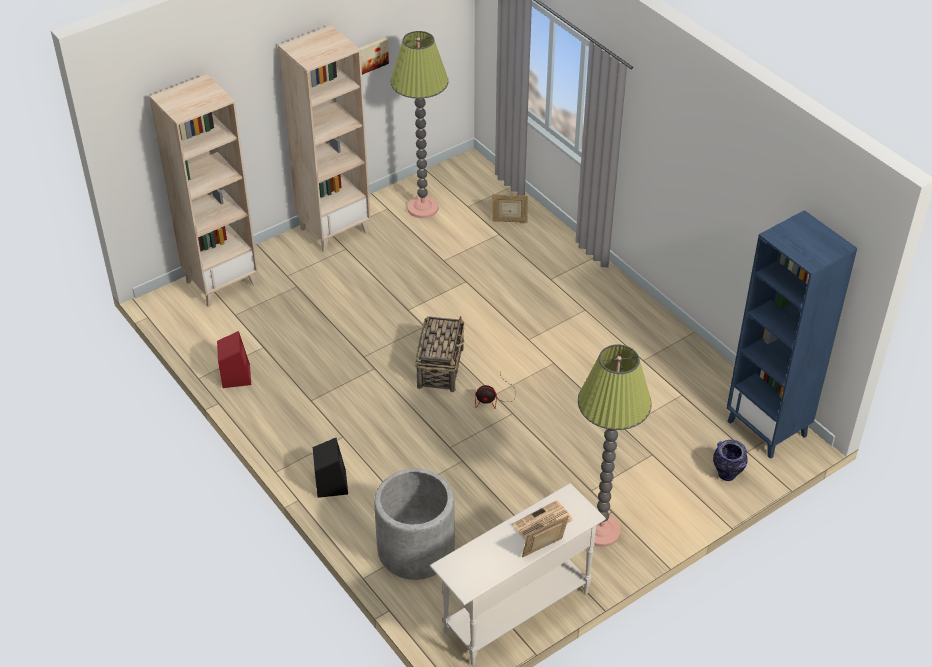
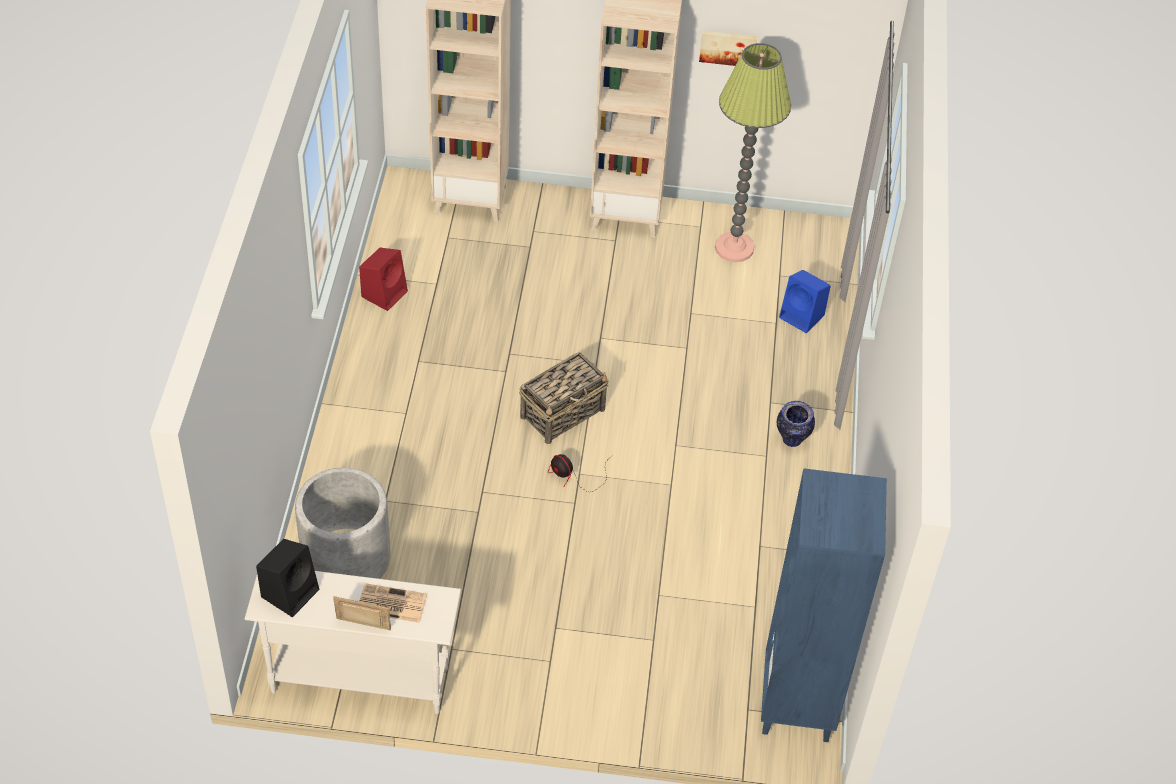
camera: 40 degrees right, 5 degrees up
black speaker [313,438,348,498] -> black speaker moved to [256,539,319,617]
picture frame [492,194,528,223] -> blue speaker [779,270,831,333]
floor lamp [578,345,652,547] -> none
vase [713,440,747,481] -> vase moved to [777,401,815,447]

